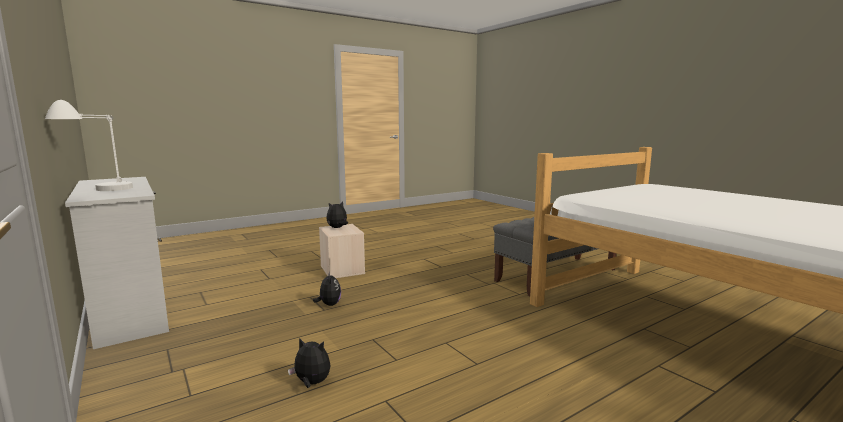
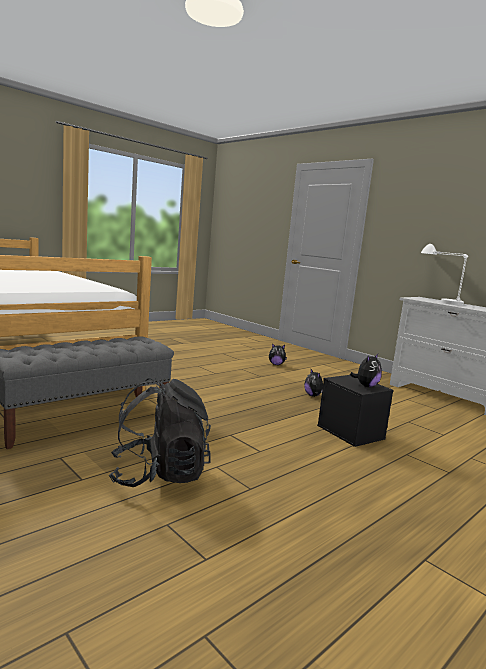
camera: 170 degrees right, 0 degrees up
beige storage box [319,224,365,278] -> black storage box [317,375,394,447]
none -> black backpack [109,378,211,487]

